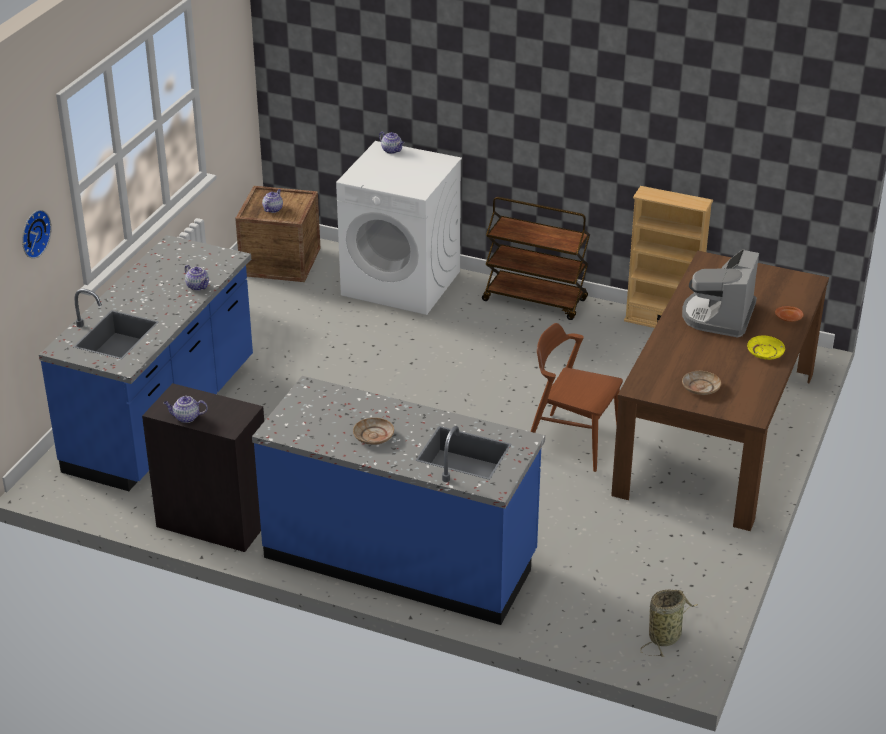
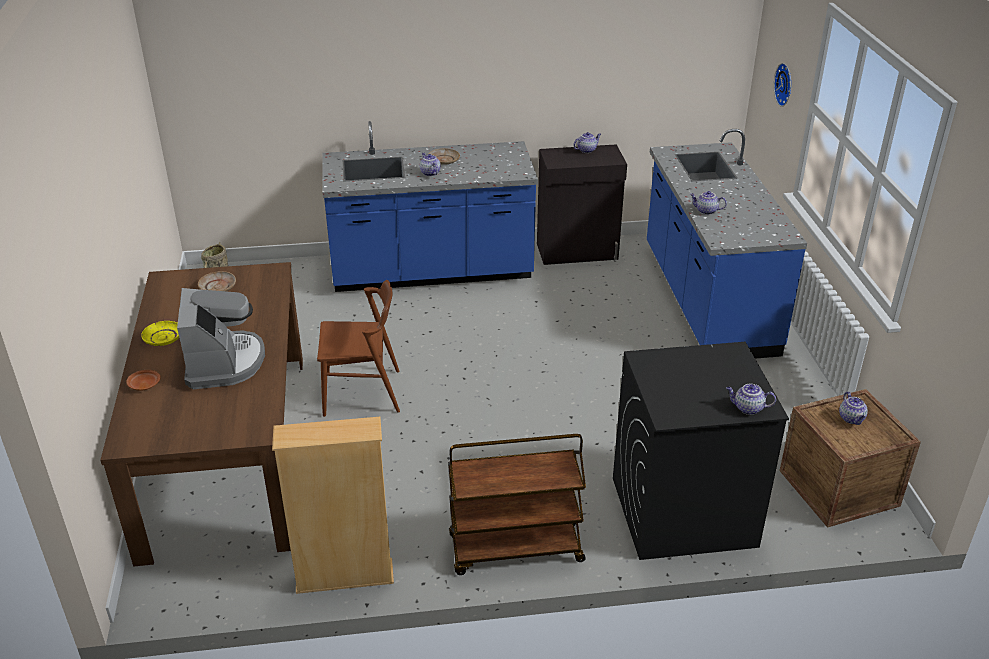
camera: 150 degrees right, 0 degrees up
white washing machine [336,141,462,315] -> black washing machine [613,342,789,560]
none -> teapot [420,153,441,176]

